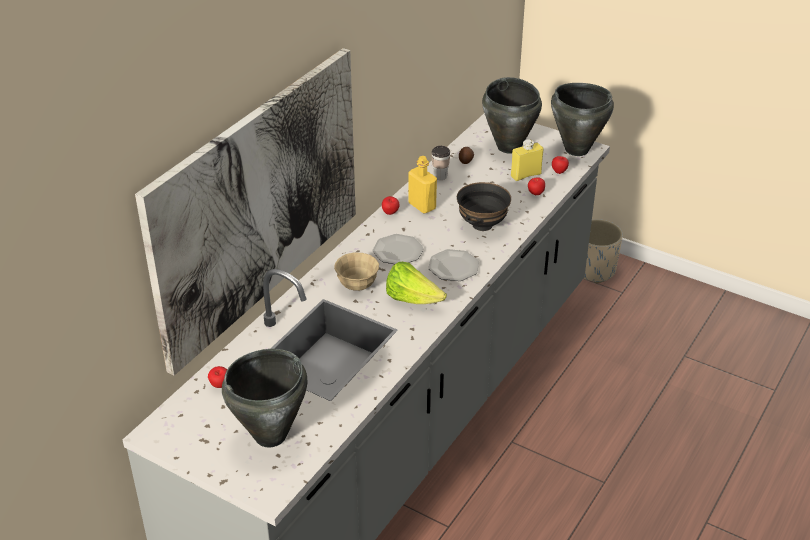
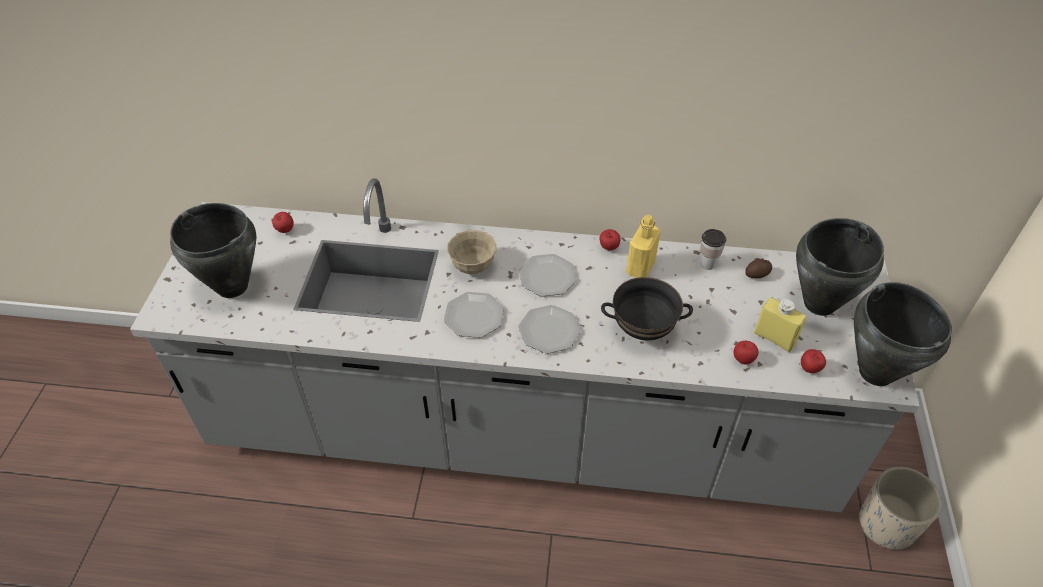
camera: 65 degrees right, 10 degrees up
picture [135,48,356,376] -> none
lettuce [386,262,447,304] -> plate [444,292,504,338]

